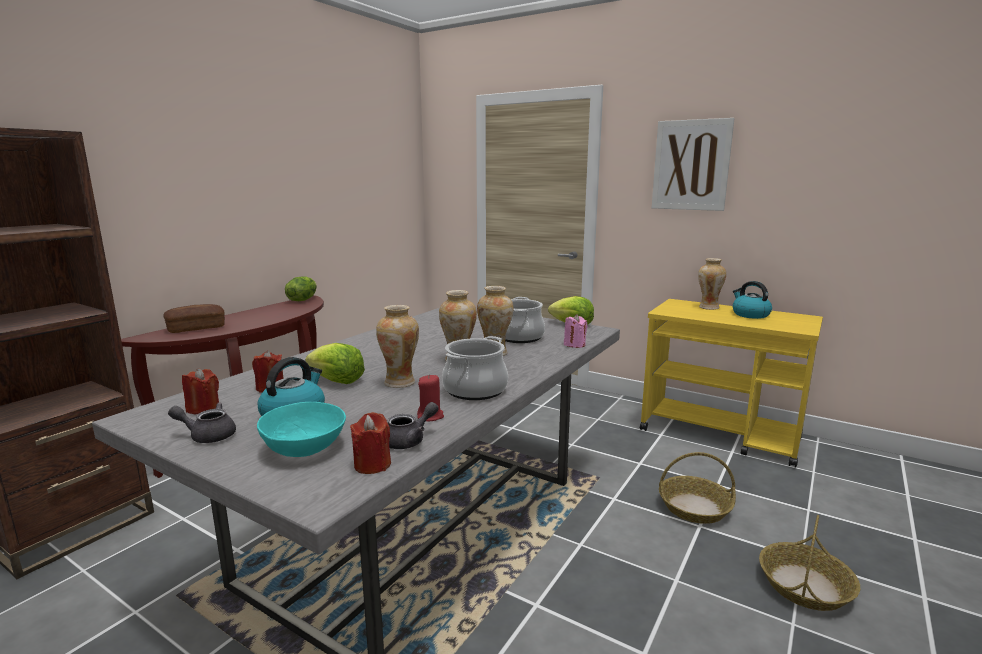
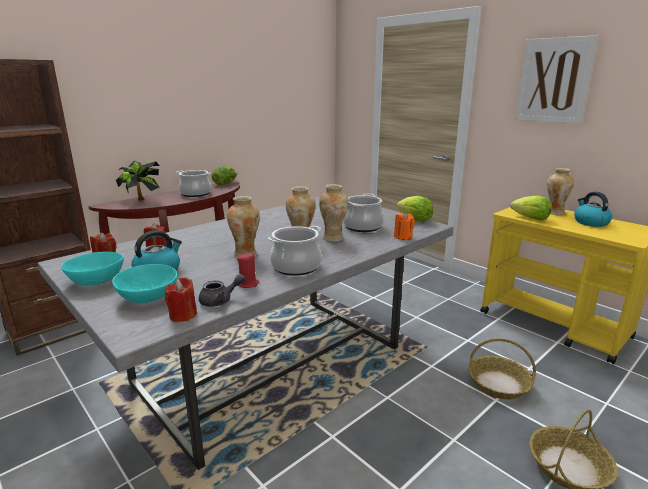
camera: 15 degrees right, 5 degrees up
bread [164,304,225,333] -> potted plant [116,161,160,201]
grey teapot [168,402,236,443] -> turquoise bowl [61,252,124,286]
lettuce [305,343,365,384] -> lettuce moved to [510,195,552,220]
pink candle [564,314,588,348] -> orange candle [394,212,415,240]
none -> cooking pot [176,170,211,197]

